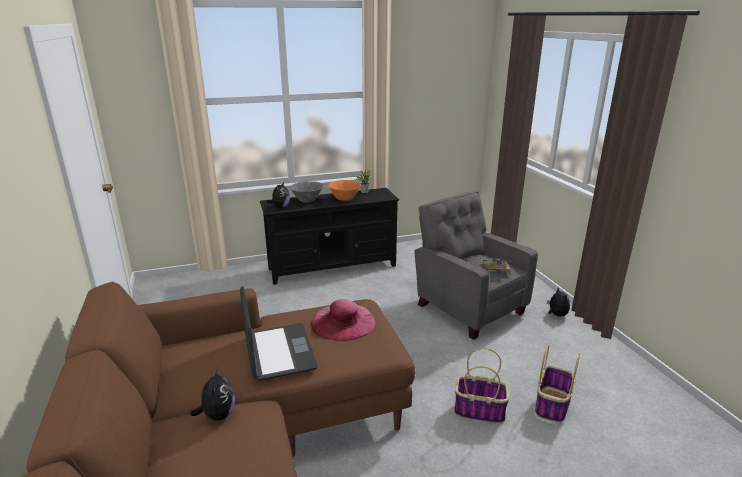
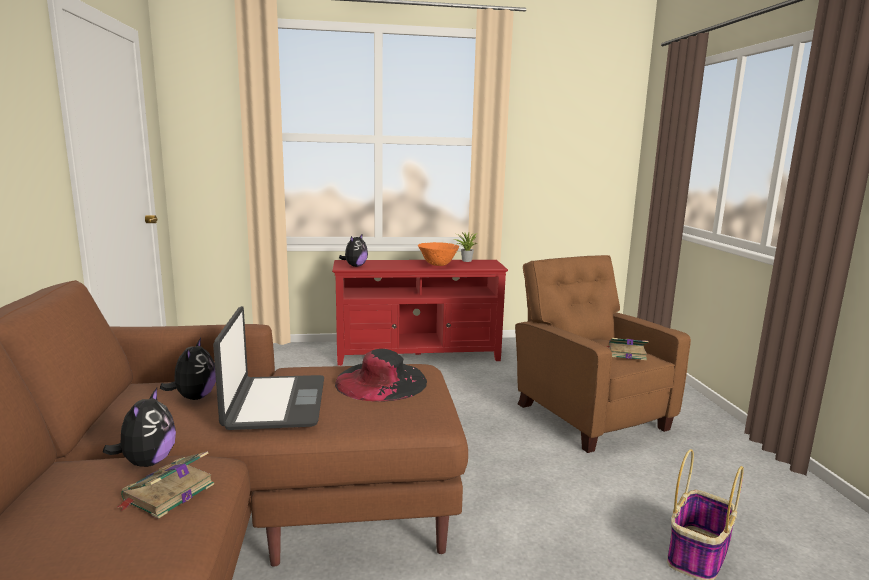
camera: 10 degrees right, 10 degrees down
black tv stand [260,188,399,285] -> red tv stand [332,260,508,366]
grey bowl [289,181,324,203] -> none
pink hat [311,299,375,341] -> black hat [335,349,427,401]
grey armchair [414,191,538,340] -> brown armchair [515,255,691,453]
basket [454,348,510,424] -> none
plush toy [547,287,570,316] -> plush toy moved to [160,338,216,400]
none -> book [116,451,214,519]

